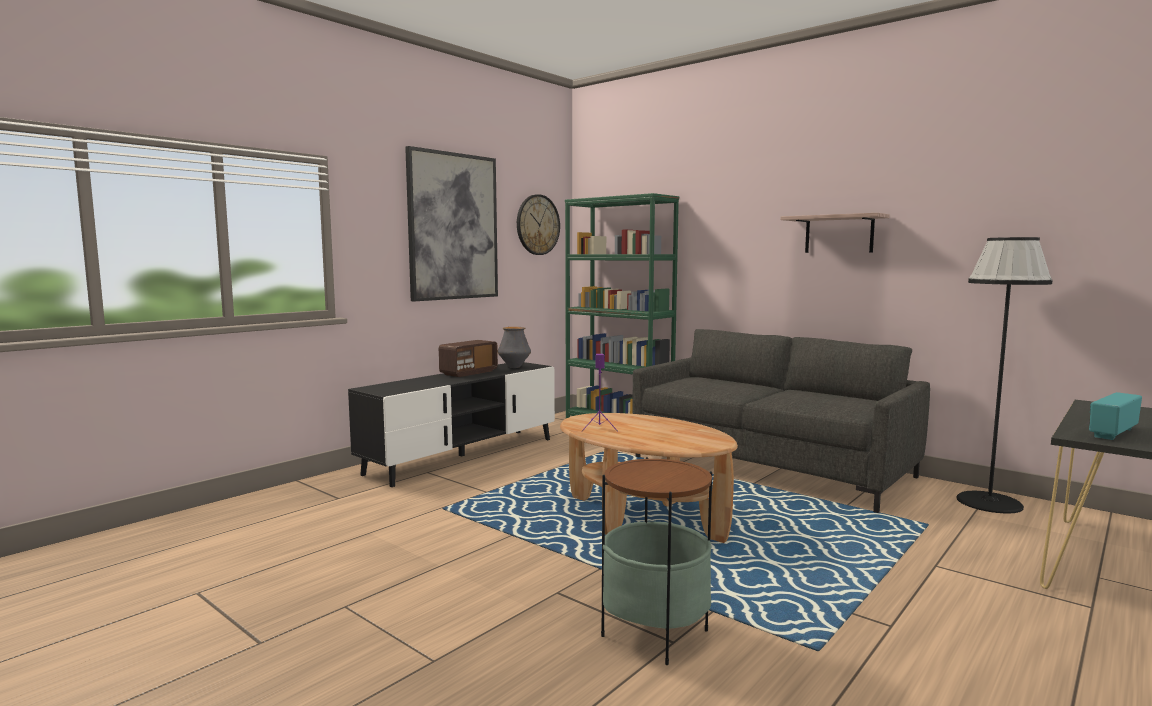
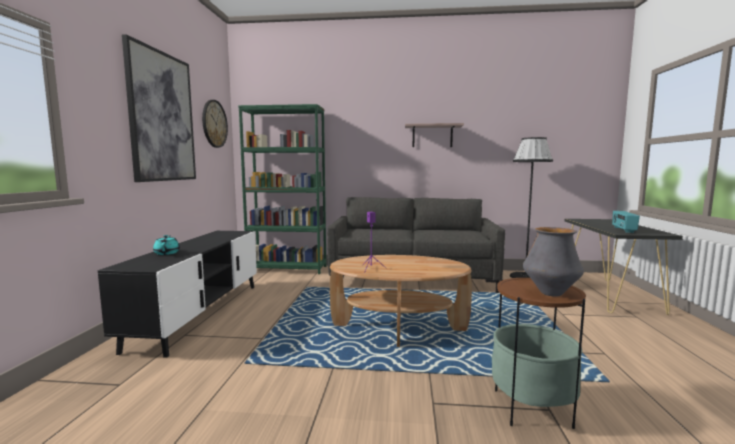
camera: 35 degrees left, 0 degrees up
radio [439,340,498,377] -> none
vase [497,327,531,368] -> vase moved to [523,227,584,296]
none -> turquoise teapot [153,235,180,255]

